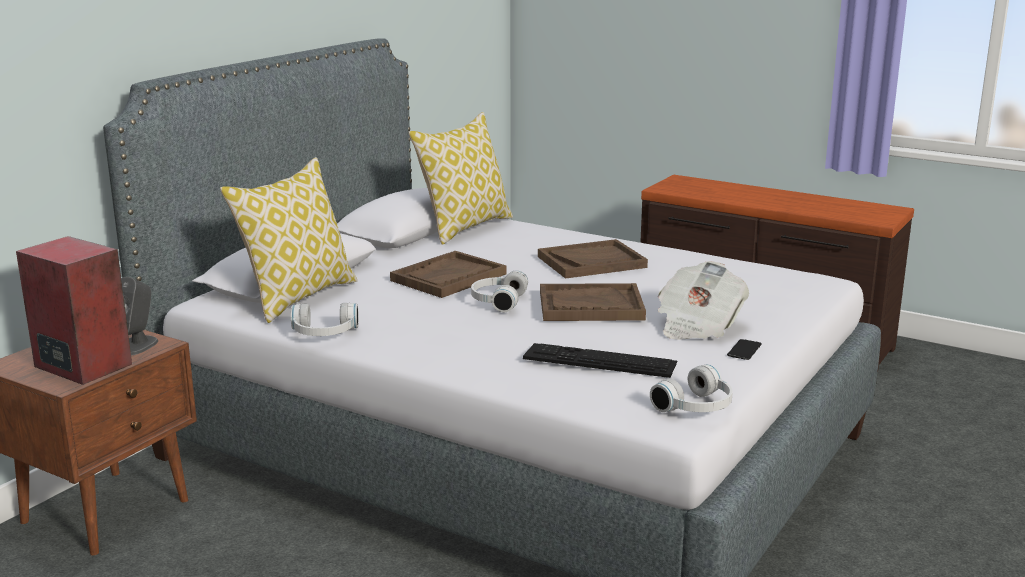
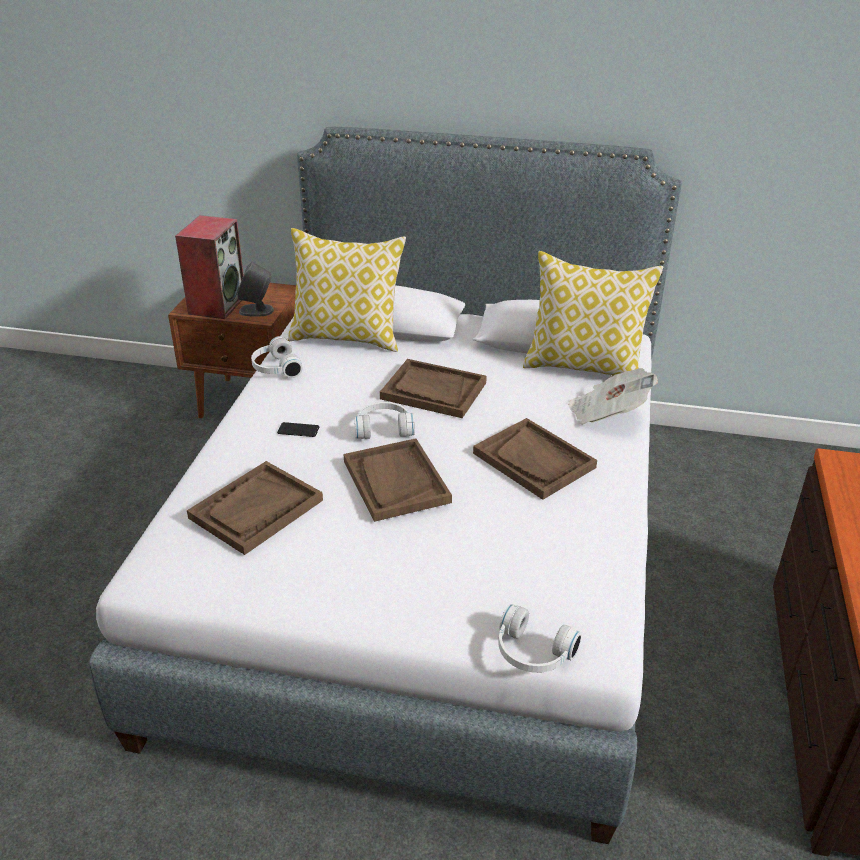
camera: 70 degrees right, 15 degrees up
keyboard [523,343,677,378] -> brown tray [187,461,323,555]
white headphones [650,364,733,412] -> white headphones moved to [499,604,582,673]
newspaper [658,261,749,340] -> newspaper moved to [568,368,658,425]
phone [727,339,762,360] -> phone moved to [277,422,319,437]

